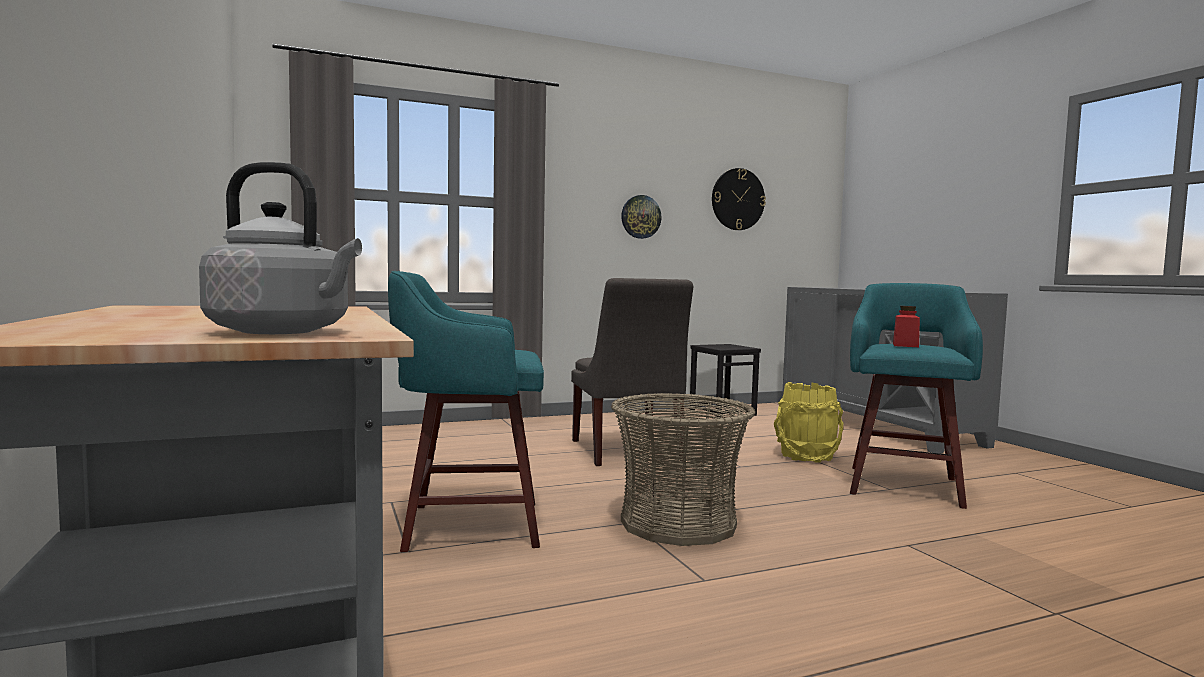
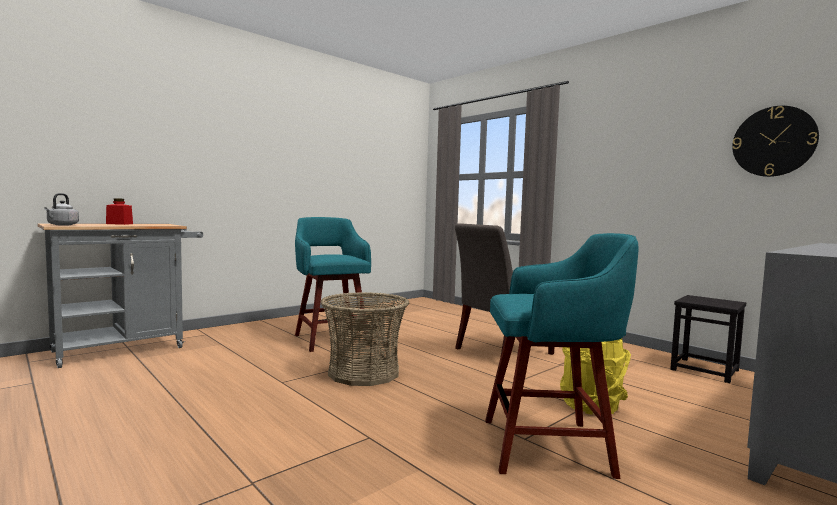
camera: 70 degrees right, 0 degrees up
wall clock [621,195,662,239] -> none
red jar [893,306,920,347] -> red jar moved to [106,198,133,225]

